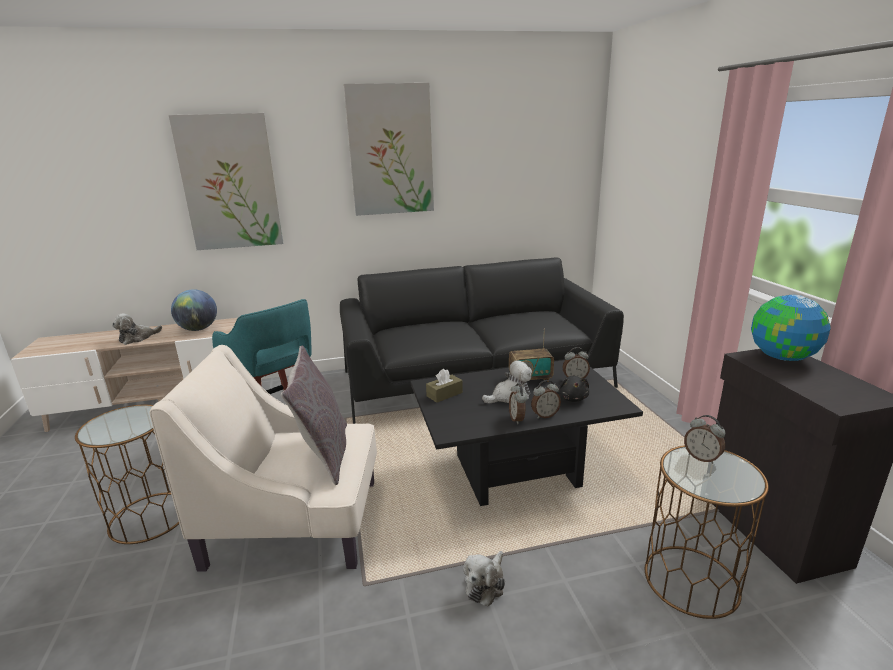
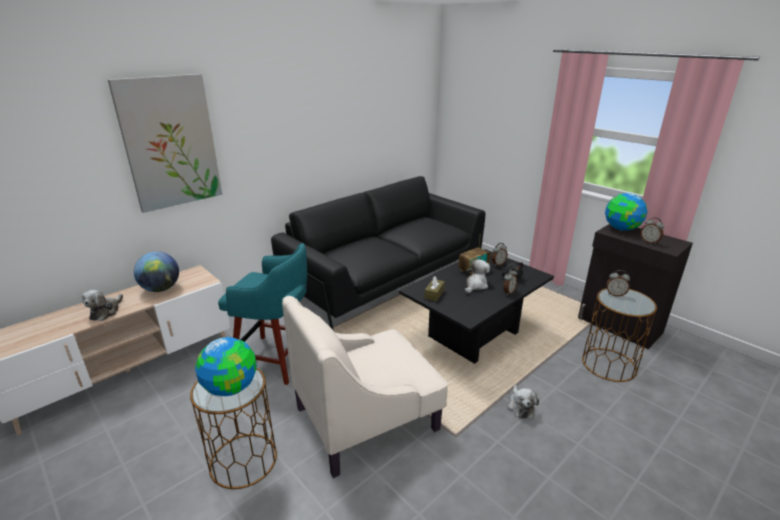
camera: 30 degrees left, 5 degrees up
grey pillow [281,345,347,485] -> none
picture [344,83,434,216] -> none
alarm clock [509,383,527,424] -> alarm clock moved to [641,217,664,244]
none -> globe [195,337,257,396]

